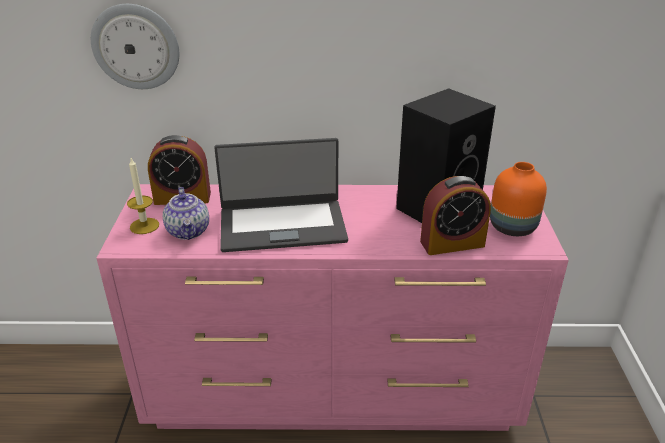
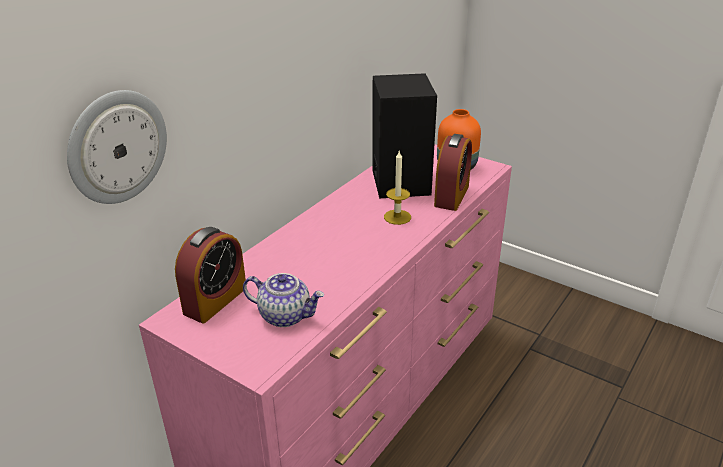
camera: 55 degrees left, 0 degrees up
candle [127,158,159,234] -> candle moved to [384,151,411,225]
laptop [214,138,348,252] -> none

